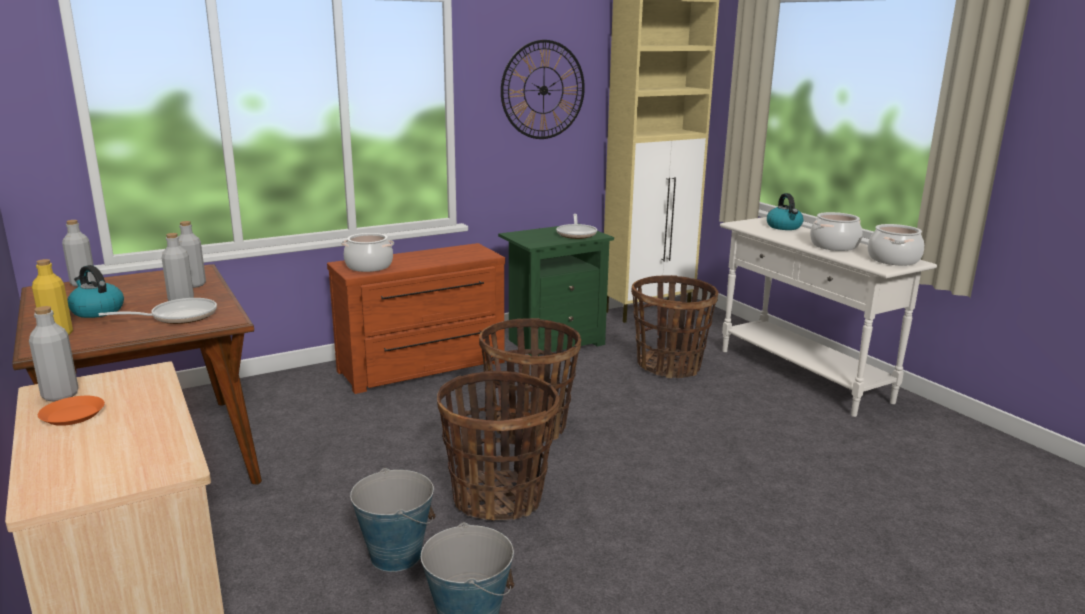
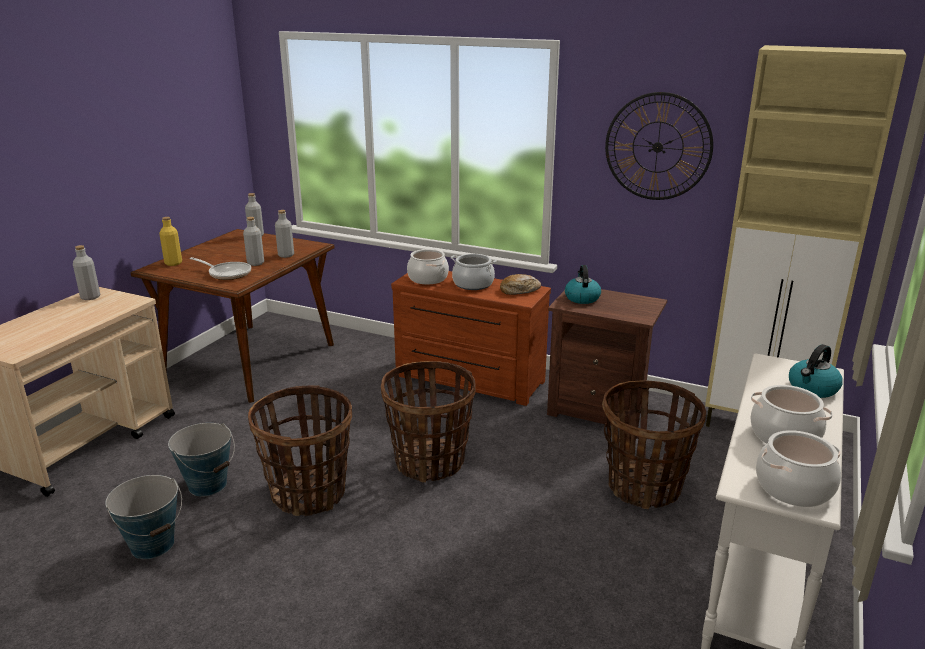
camera: 55 degrees right, 5 degrees up
orange plate [38,396,105,426] -> none
kettle [67,265,124,318] -> kettle moved to [565,265,601,304]
green nightstand [498,226,614,356] -> brown nightstand [547,289,667,428]
frying pan [556,214,597,239] -> none
none -> cooking pot [451,254,497,290]
none -> bread [500,274,541,295]

